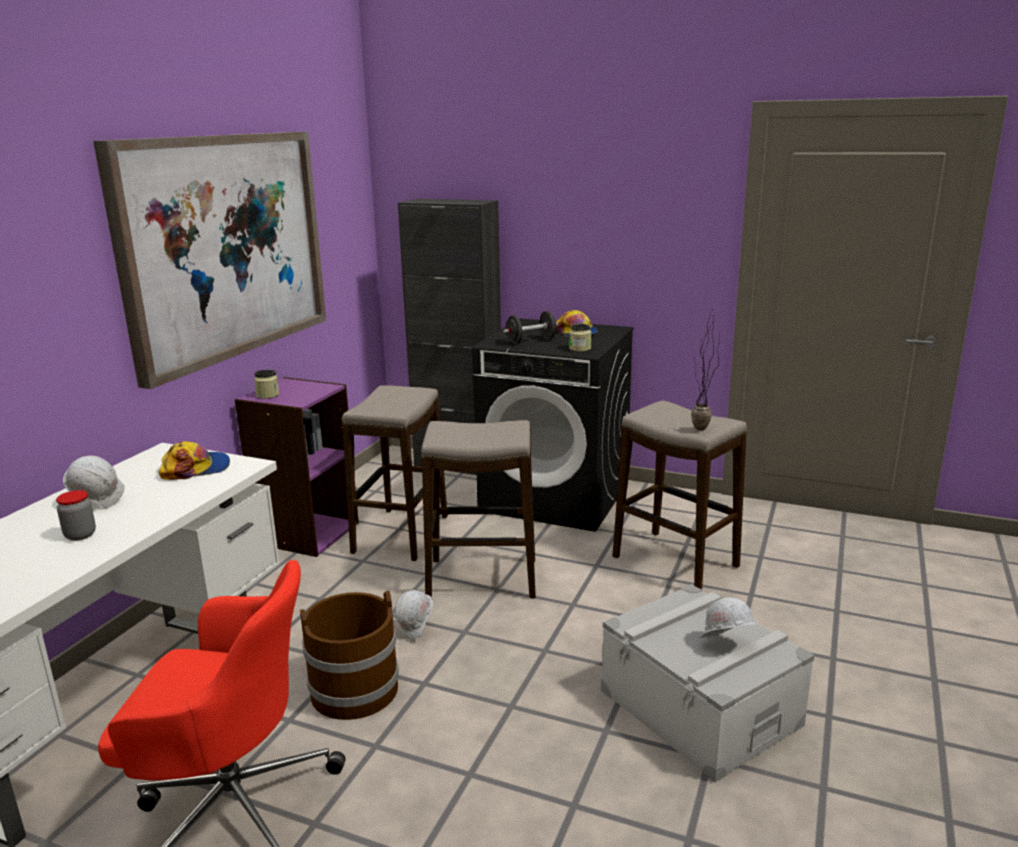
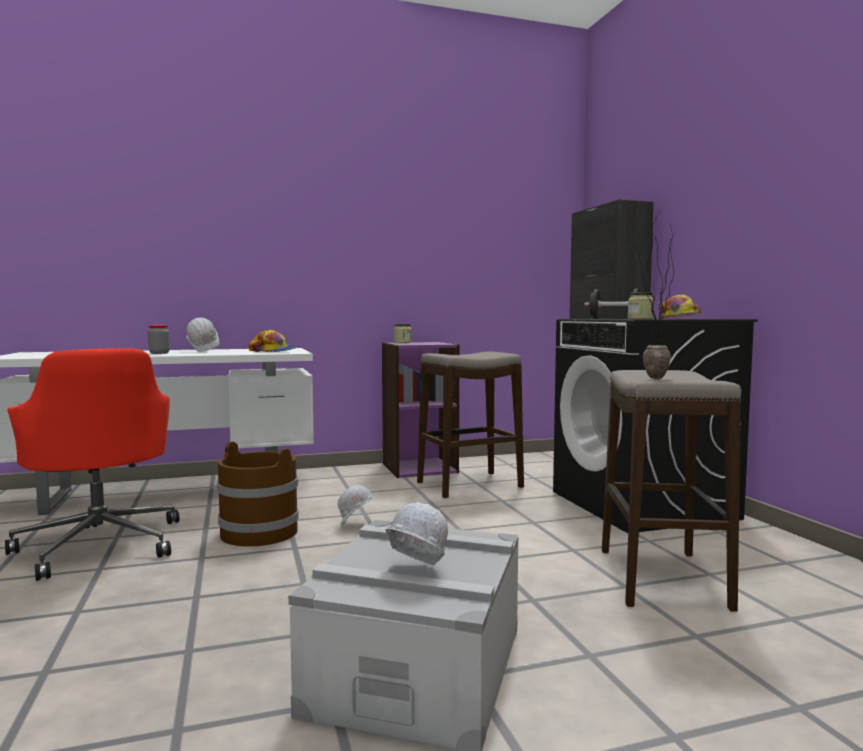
camera: 50 degrees right, 15 degrees down
picture [93,132,326,389] -> none
stool [421,420,536,599] -> none

